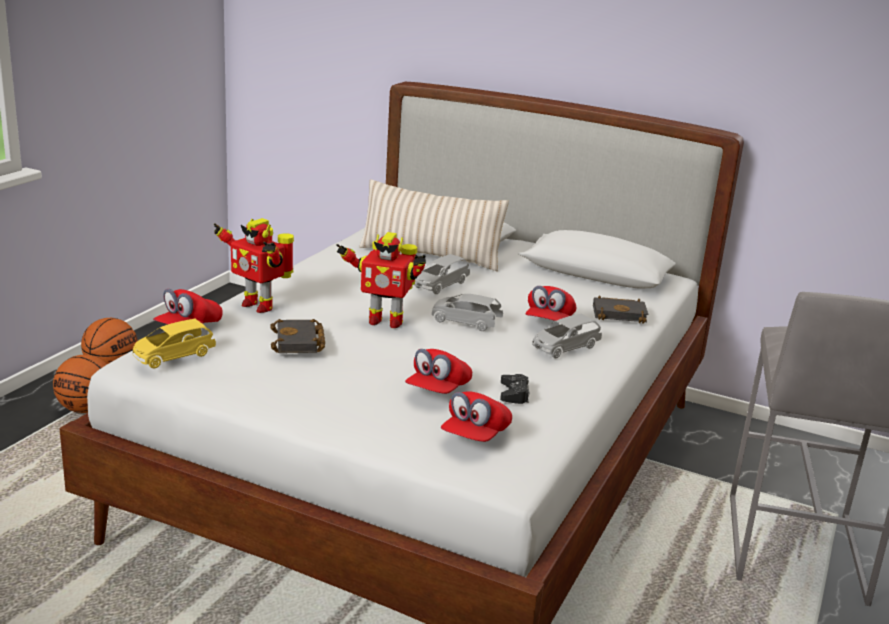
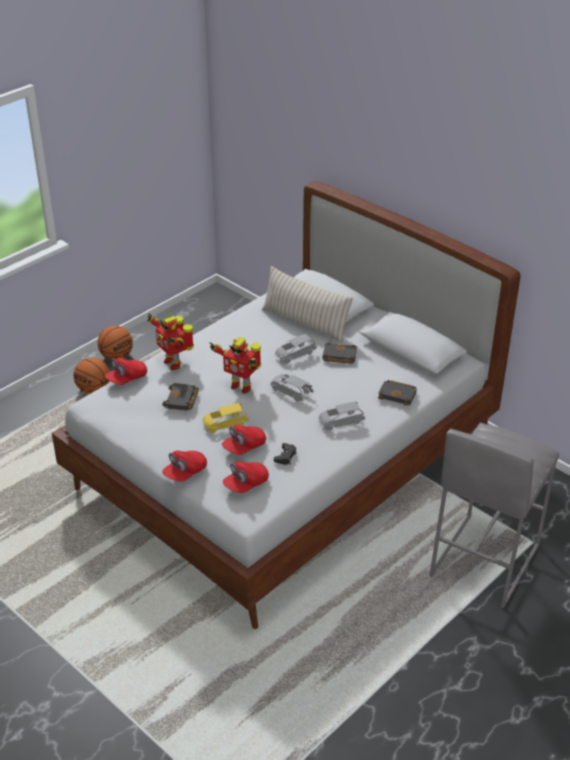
camera: 20 degrees right, 15 degrees up
yellow toy car [133,319,216,368] -> yellow toy car moved to [203,403,249,433]
red cap [525,286,577,321] -> red cap moved to [162,451,207,482]
none -> black book [322,343,357,364]

